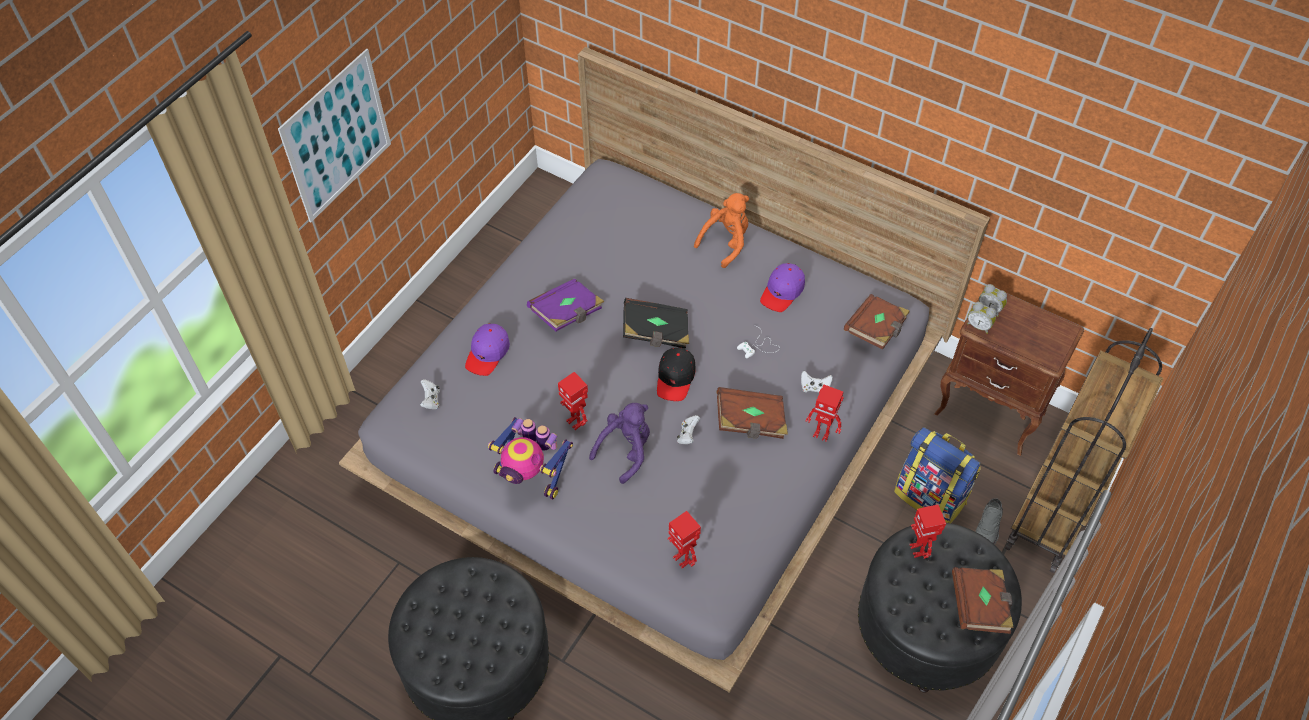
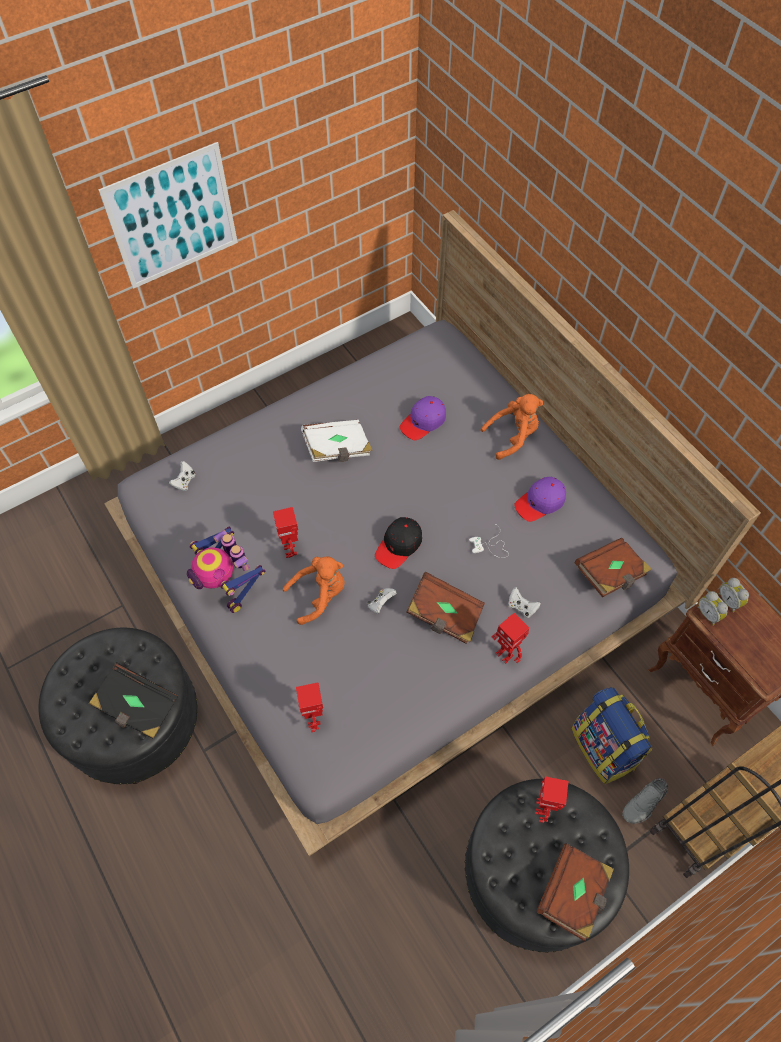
camera: 25 degrees right, 5 degrees up
purple cap [465,324,510,376] -> purple cap moved to [399,396,446,441]
purple book [527,279,604,331] -> white book [301,420,373,462]
purple plush toy [589,403,650,484] -> orange plush toy [283,557,345,625]
black book [623,298,689,348] -> black book moved to [89,662,178,739]

